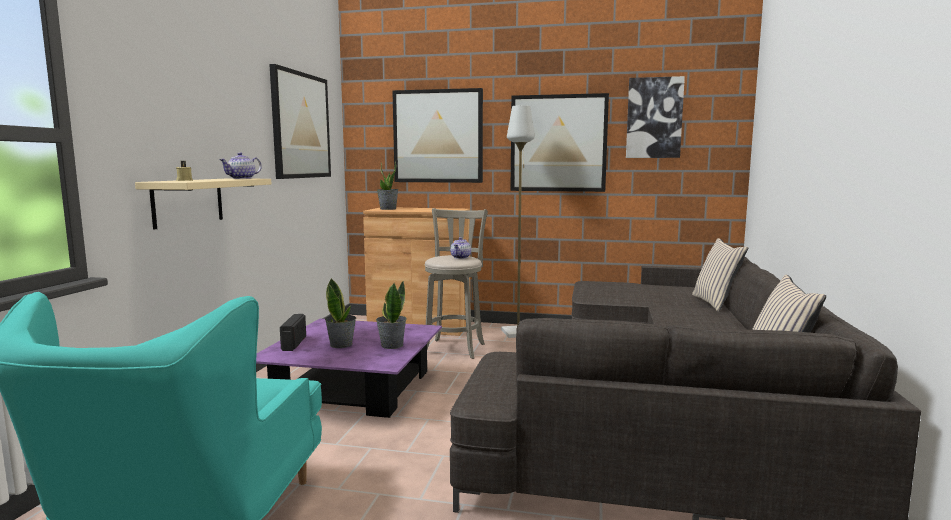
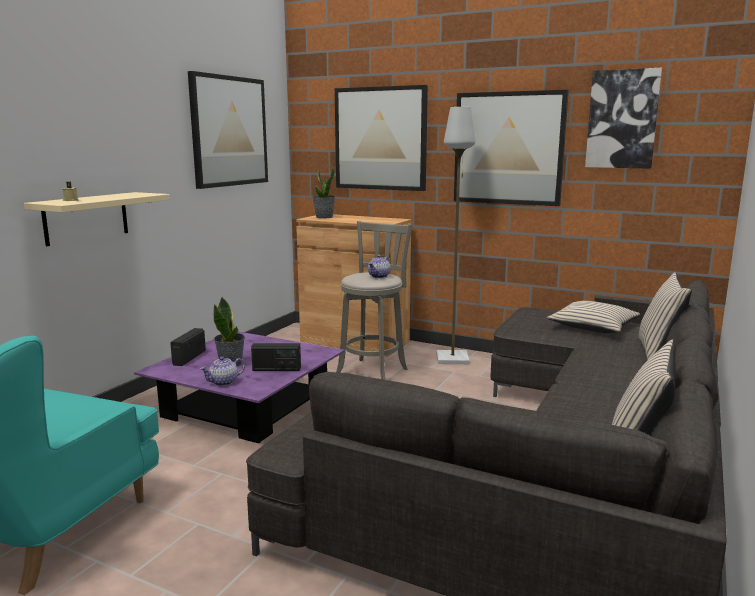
camera: 15 degrees right, 5 degrees up
teapot [219,152,262,179] -> teapot moved to [200,357,245,386]
potted plant [376,281,407,349] -> radio [251,343,301,371]
none -> beige pillow [547,301,640,333]

